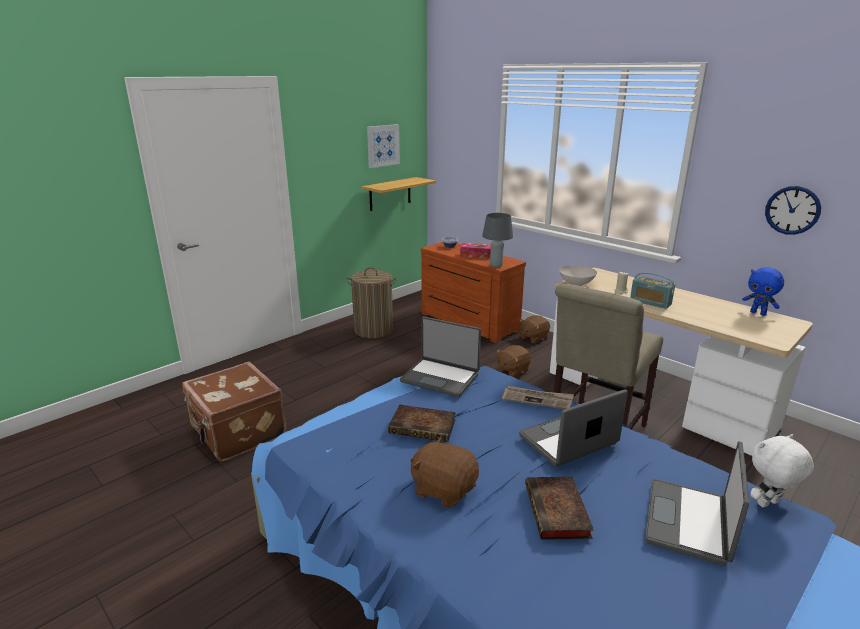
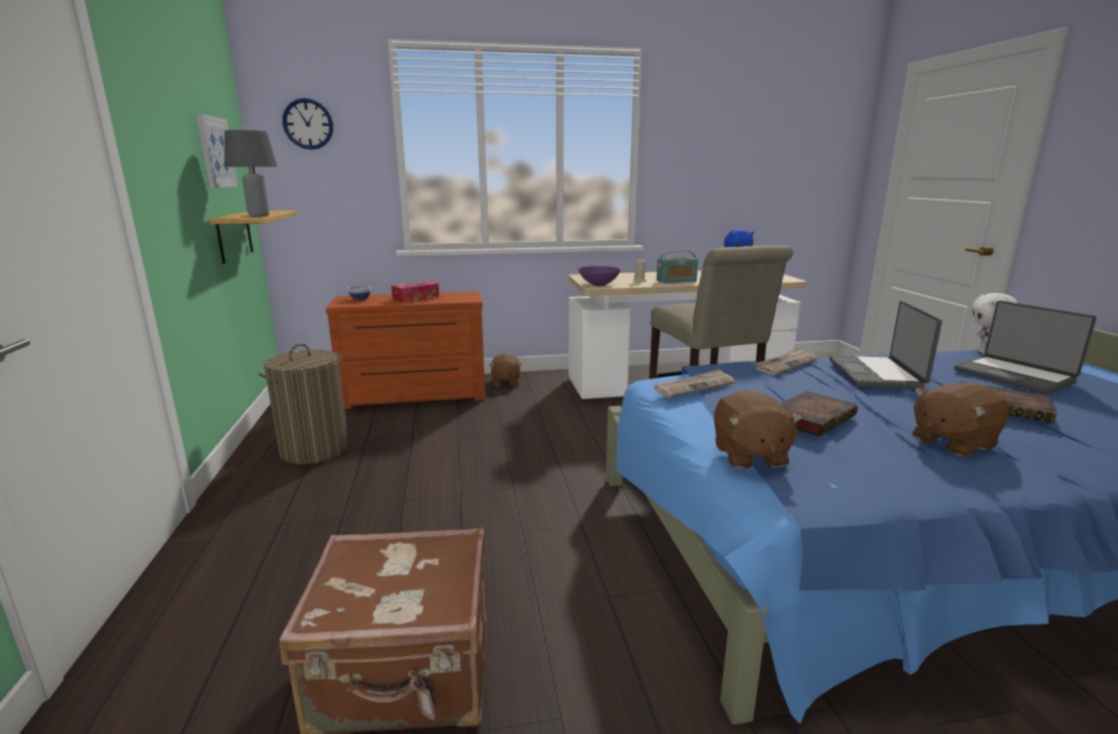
camera: 55 degrees left, 5 degrees down
laptop [400,317,481,397] -> newspaper [654,369,735,398]
grey table lamp [482,213,513,267] -> grey table lamp moved to [224,130,277,217]
brown plush toy [497,345,531,377] -> brown plush toy moved to [714,390,803,469]
white bowl [559,265,597,286] -> purple bowl [578,266,620,286]
wall clock [765,186,821,235] -> wall clock moved to [282,98,333,150]

